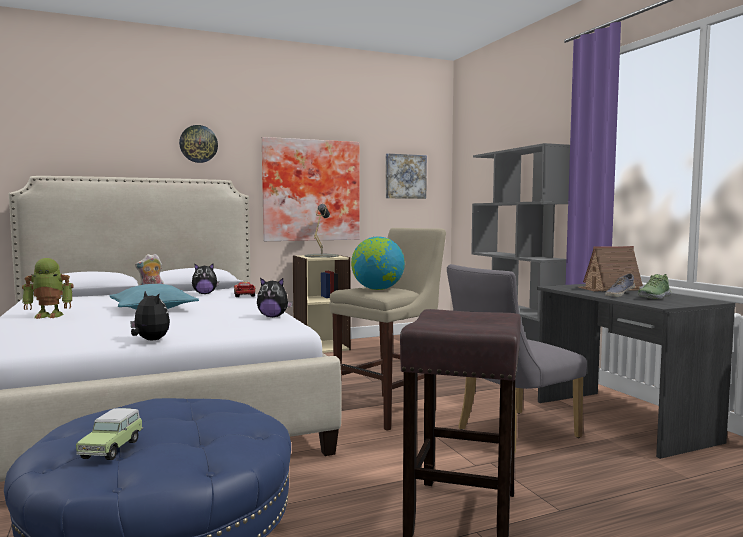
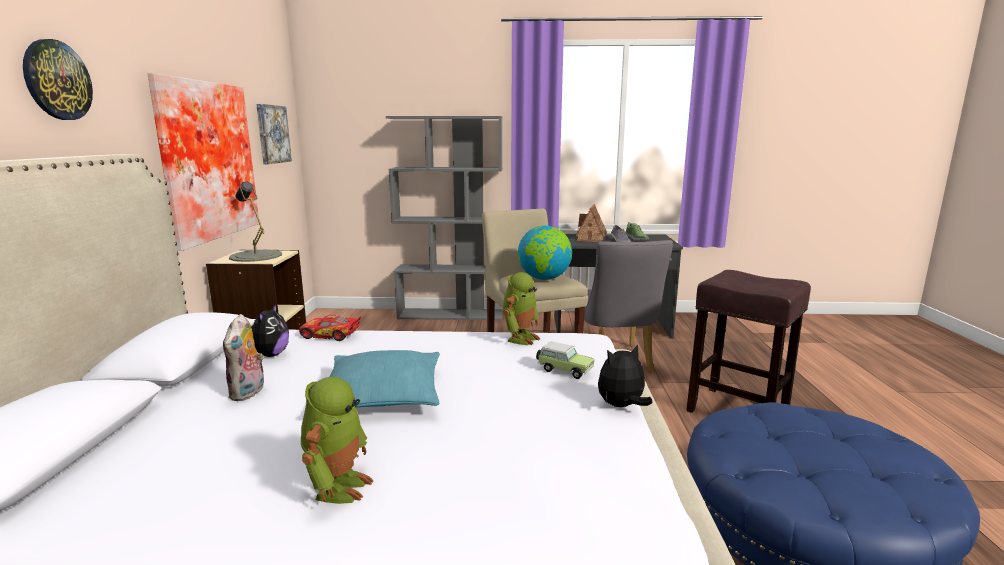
camera: 65 degrees left, 10 degrees up
toy car [76,408,143,460] -> toy car moved to [536,341,594,379]
plush toy [257,278,293,317] -> toy robot [503,272,540,345]

